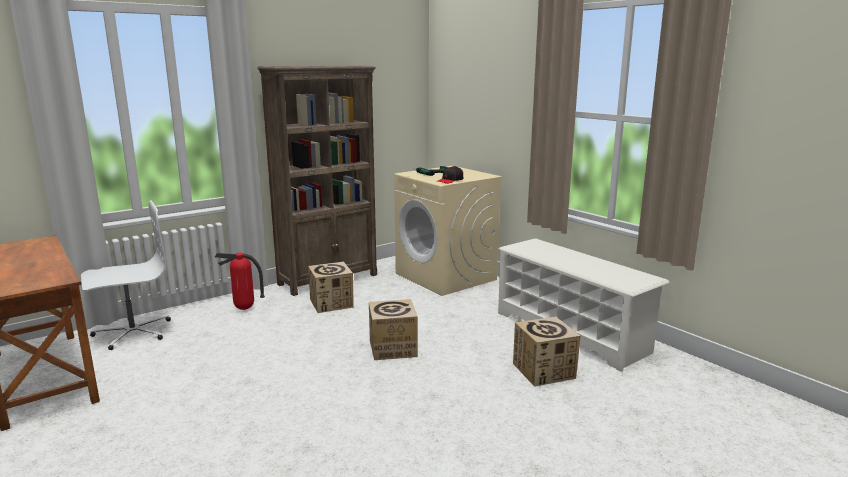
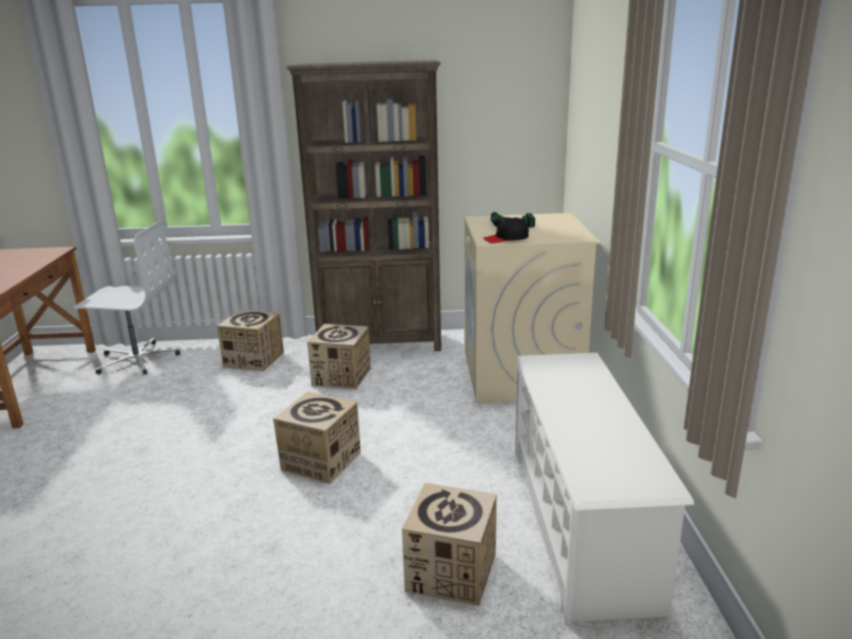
camera: 35 degrees right, 5 degrees up
fire extinguisher [215,253,265,310] -> cardboard box [217,310,284,371]

